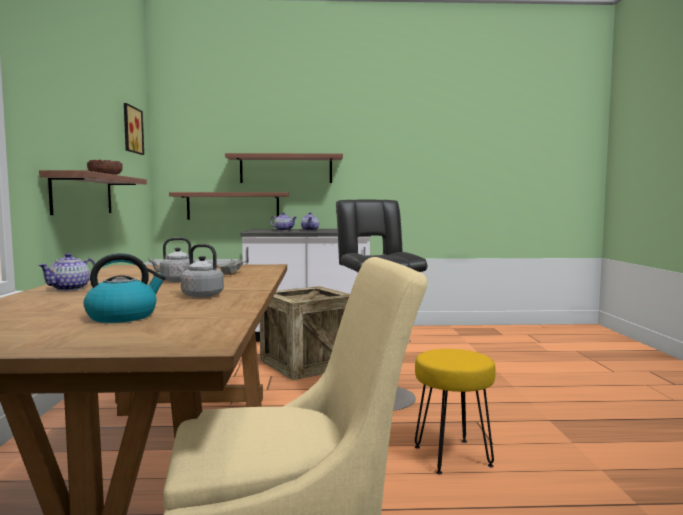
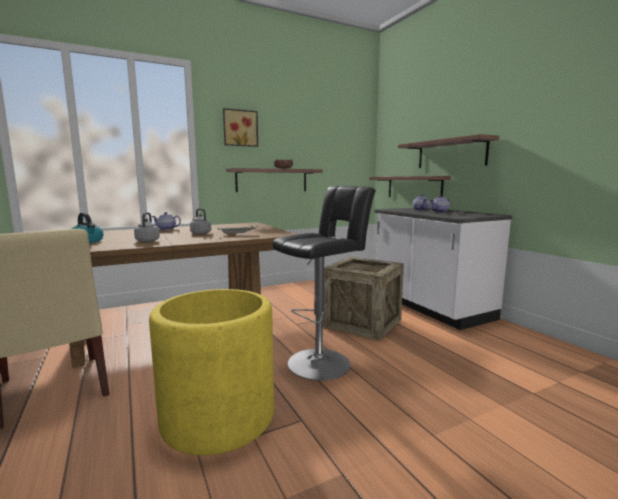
camera: 65 degrees right, 5 degrees up
picture [124,103,144,155] -> picture moved to [223,108,258,147]
yellow stool [415,349,496,474] -> yellow planter [149,289,274,455]

